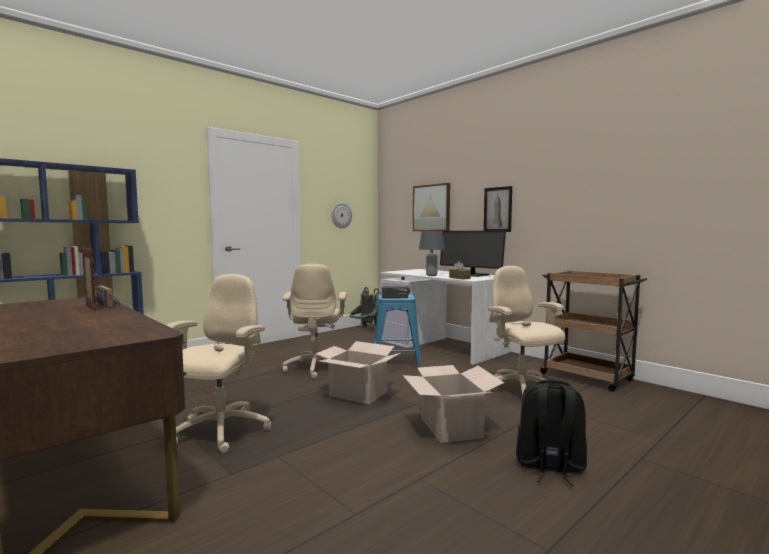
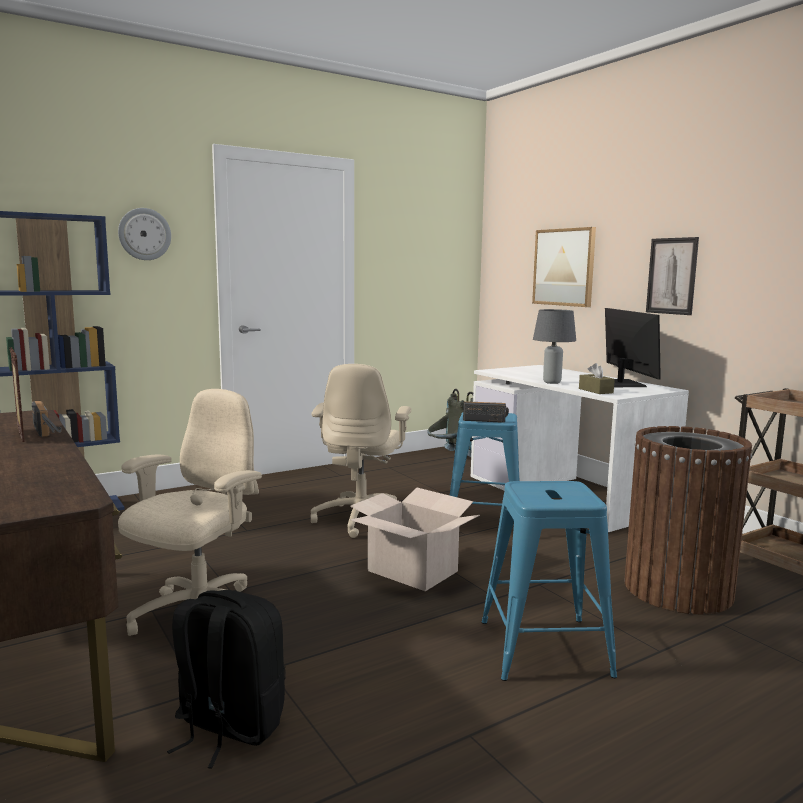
camera: 10 degrees right, 5 degrees up
wall clock [332,203,352,228] -> wall clock moved to [118,208,171,260]
cardboard box [403,365,504,443] -> blue stool [481,481,617,681]
monitor [440,231,506,277] -> monitor turned 150 degrees counterclockwise [605,308,661,387]
beige office chair [486,266,566,397] -> brown trash can [624,426,752,614]
black backpack [516,380,587,486] -> black backpack moved to [167,590,286,769]

